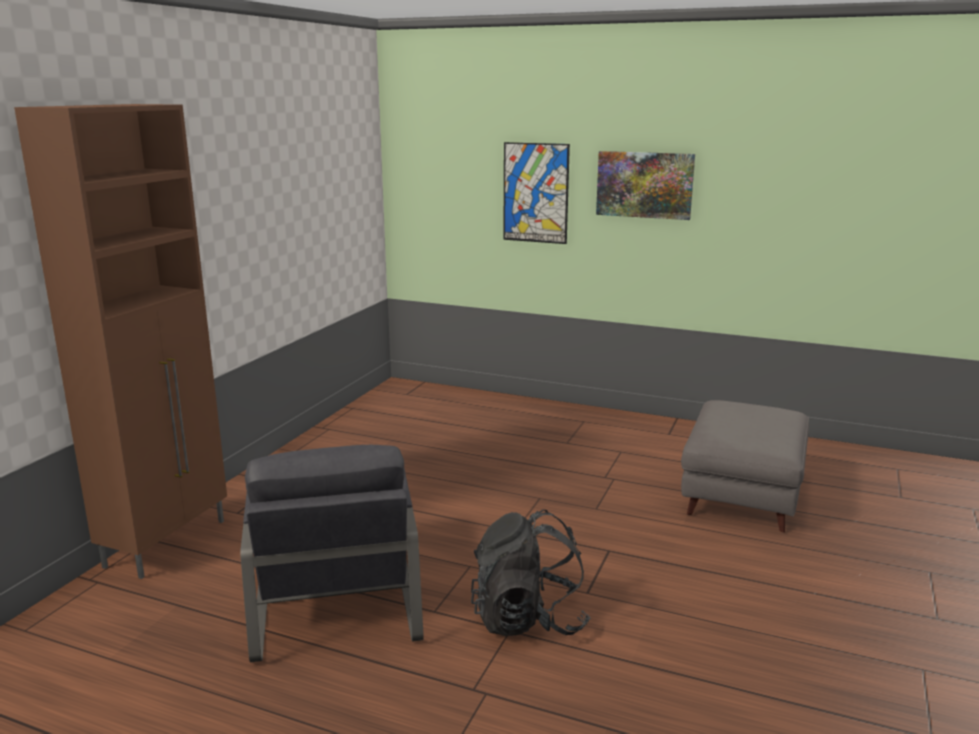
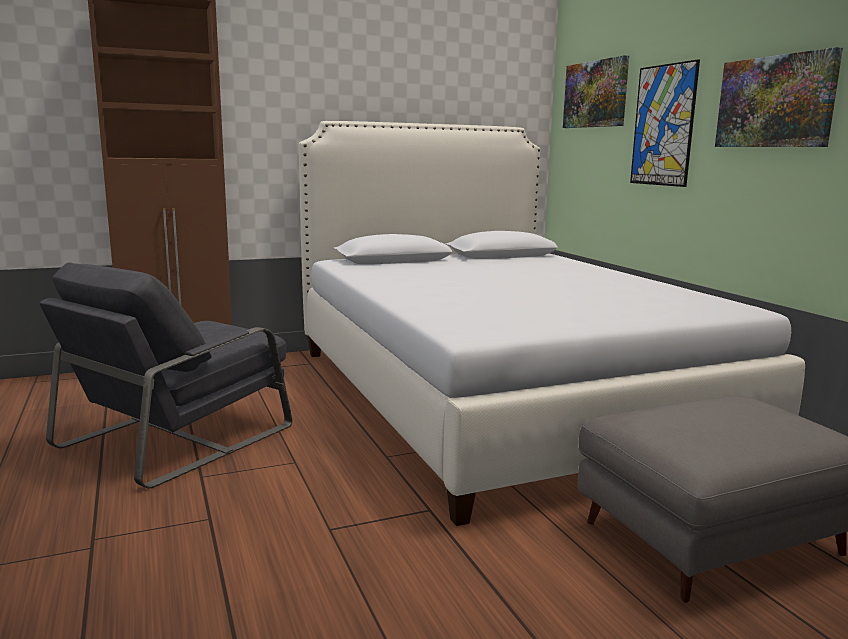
camera: 45 degrees right, 5 degrees down
black backpack [471,510,590,636] -> none
none -> white bed [298,121,805,526]
none -> picture [563,55,629,128]

